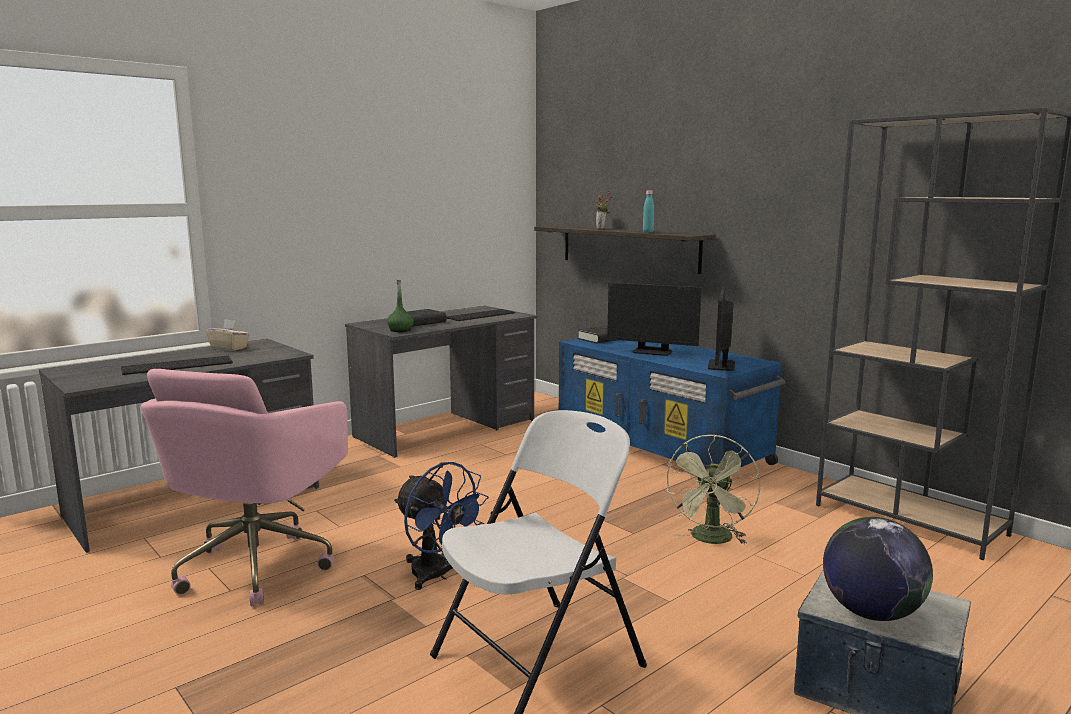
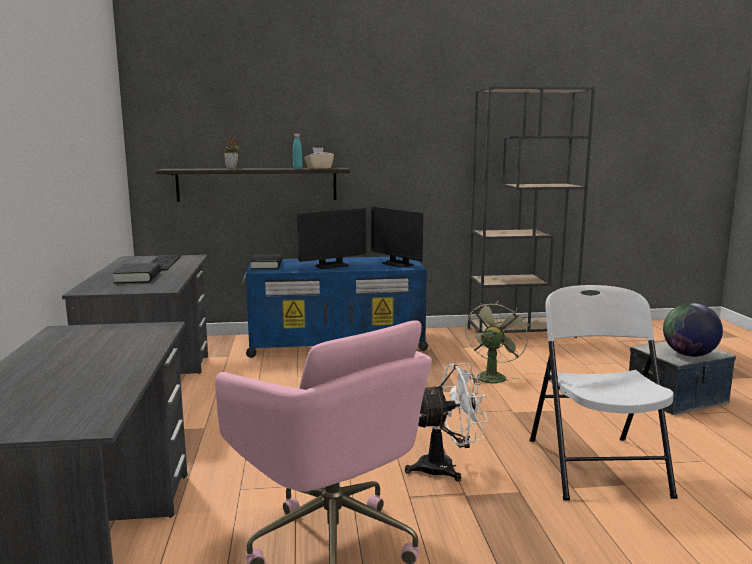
camera: 55 degrees left, 0 degrees up
keyboard [121,356,233,375] -> none
beige tissue box [206,319,250,351] -> beige tissue box moved to [304,147,334,169]
green bottle [387,279,414,332] -> none
blue fan [394,462,489,590] -> white fan [405,363,488,482]
green fan [665,435,761,544] -> green fan turned 120 degrees counterclockwise [465,300,529,385]

